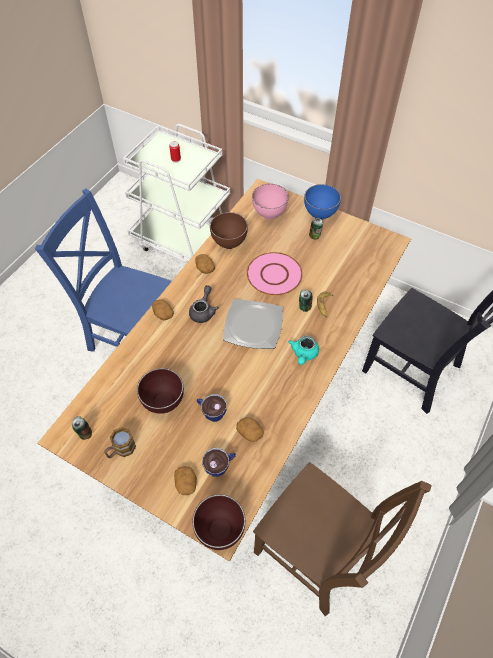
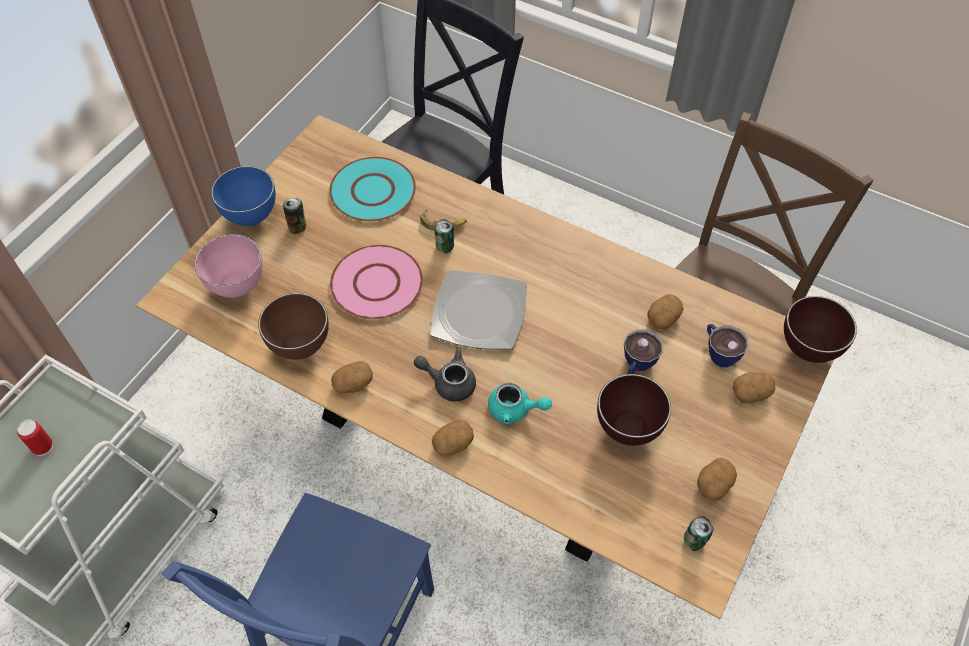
camera: 90 degrees left, 0 degrees up
mug [104,427,136,458] -> potato [697,458,737,501]
turquoise teapot [288,336,319,365] -> turquoise teapot moved to [488,383,552,425]
none -> turquoise plate [329,157,416,222]

